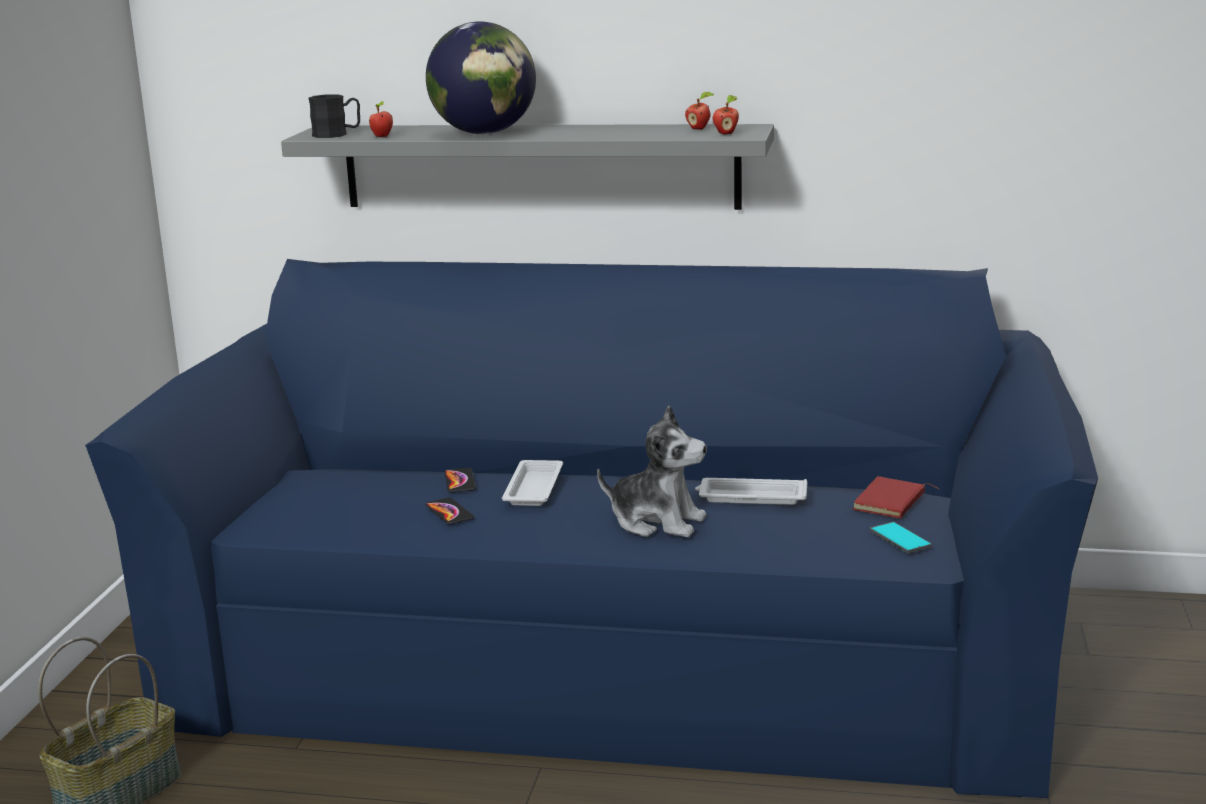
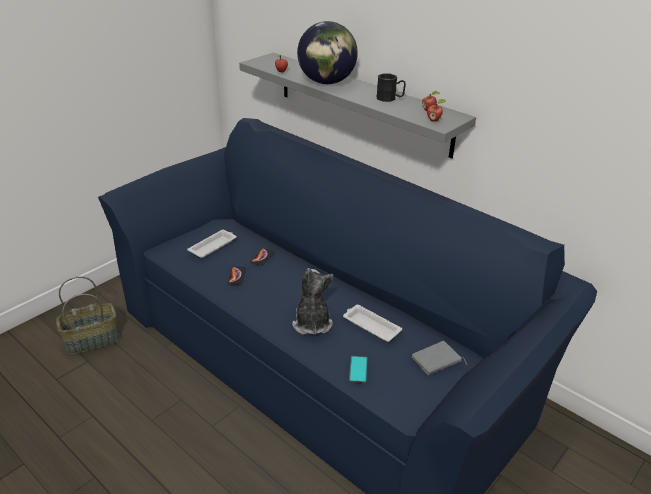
camera: 30 degrees right, 15 degrees up
black mug [309,94,360,138] -> black mug moved to [376,74,406,102]
white tray [502,460,563,506] -> white tray moved to [187,230,237,258]
plush toy [597,405,707,537] -> plush toy turned 150 degrees counterclockwise [292,268,334,335]
red book [853,476,940,519] -> grey book [412,341,467,375]
phone [869,522,932,553] -> phone moved to [349,356,367,383]

